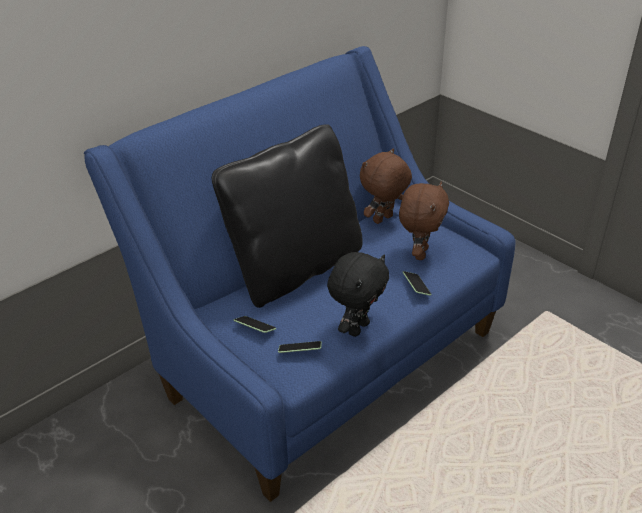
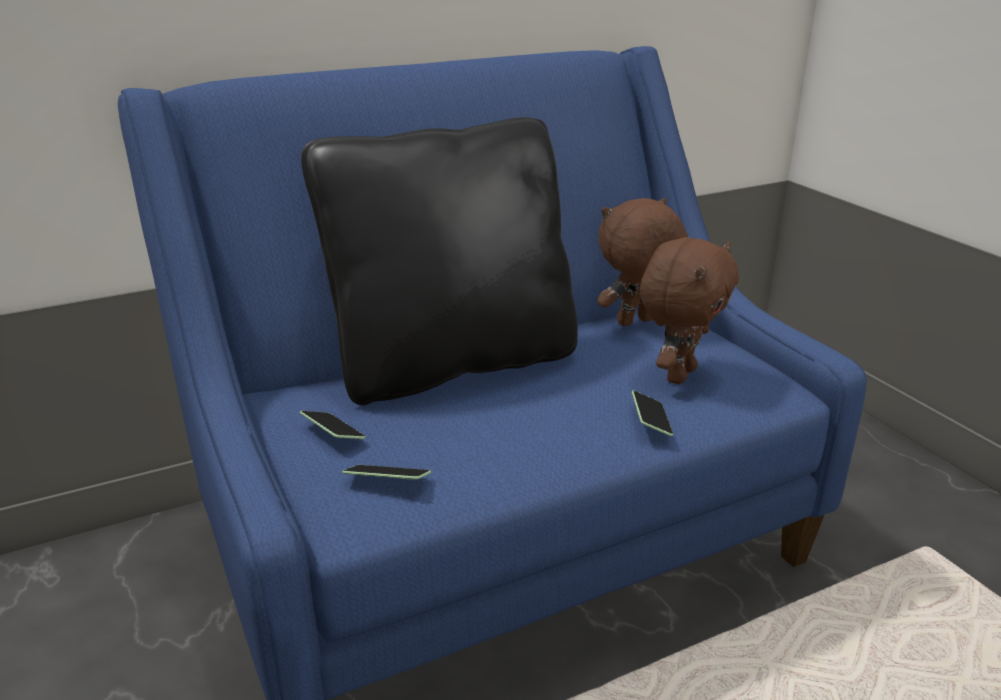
camera: 15 degrees right, 10 degrees down
black plush toy [327,252,389,337] -> none

